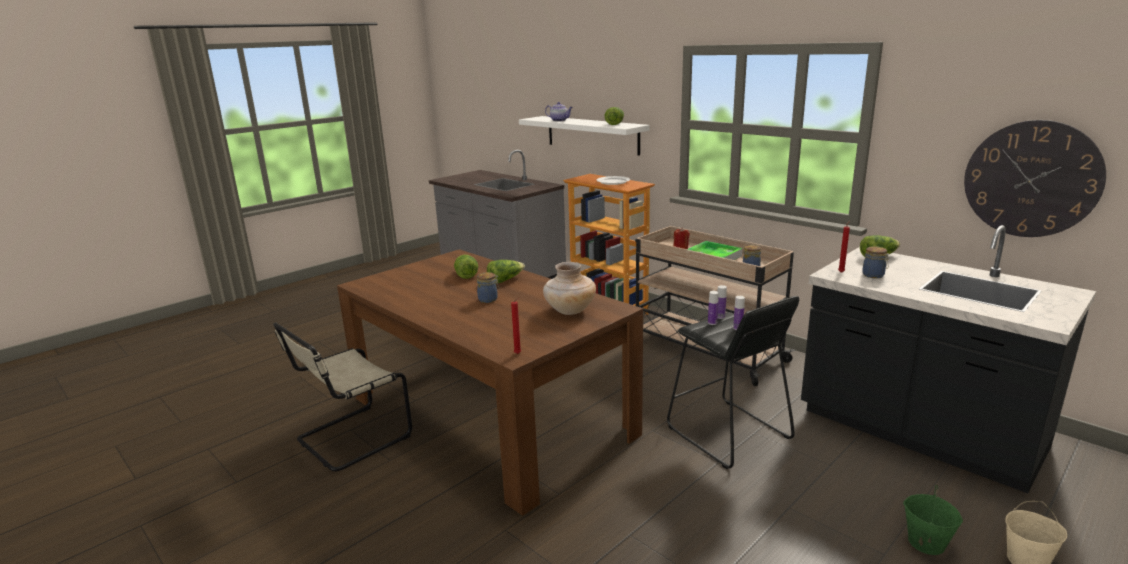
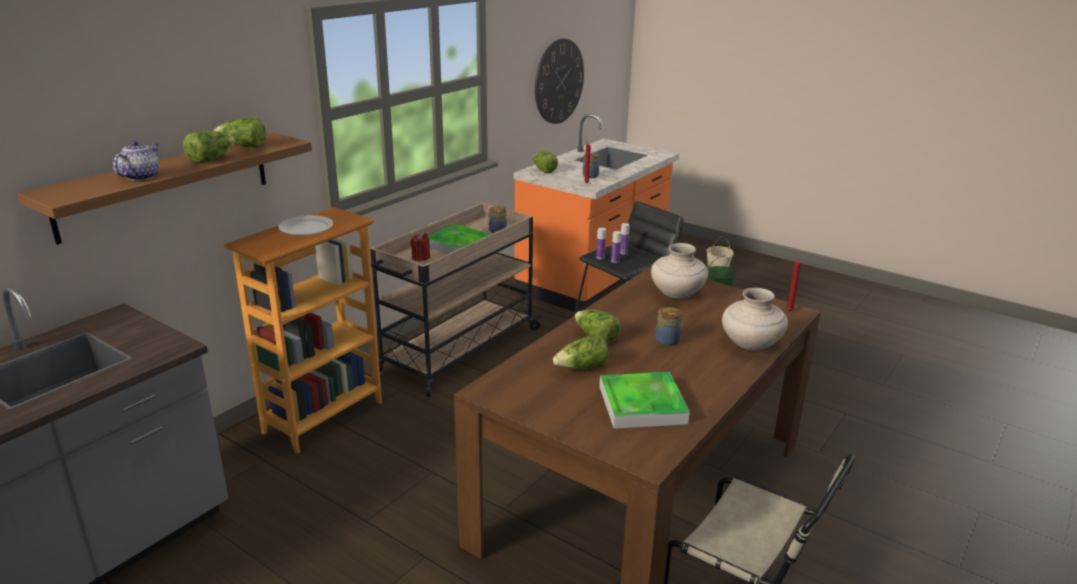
camera: 100 degrees left, 5 degrees up
white shelf [519,116,650,156] -> brown shelf [17,133,312,245]
black counter [801,225,1096,493] -> orange counter [514,114,679,312]
none -> lettuce [183,131,235,164]
none -> tray [599,372,690,429]
none -> beige vase [722,288,788,351]

